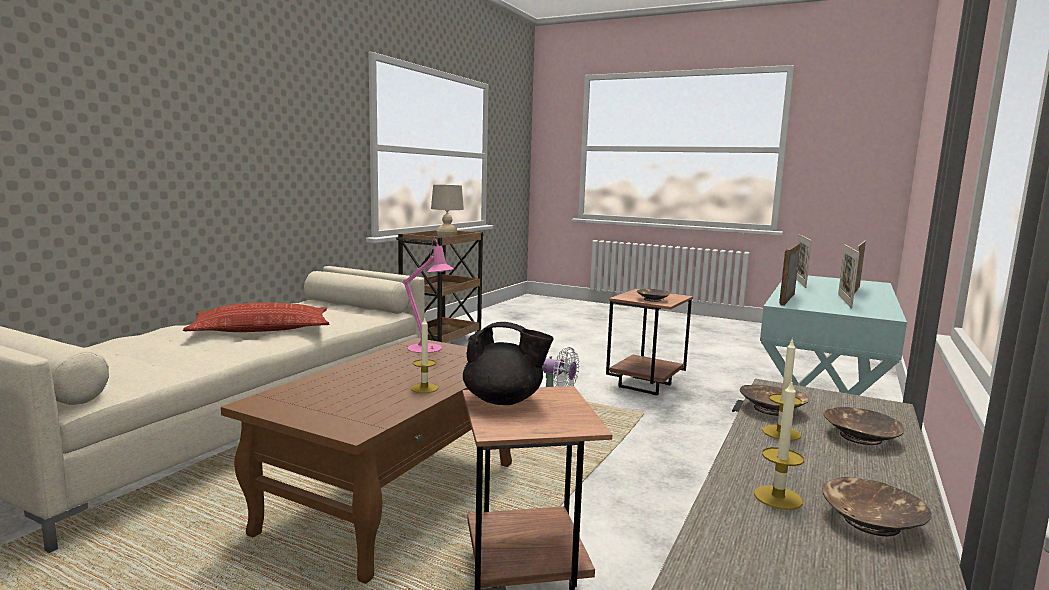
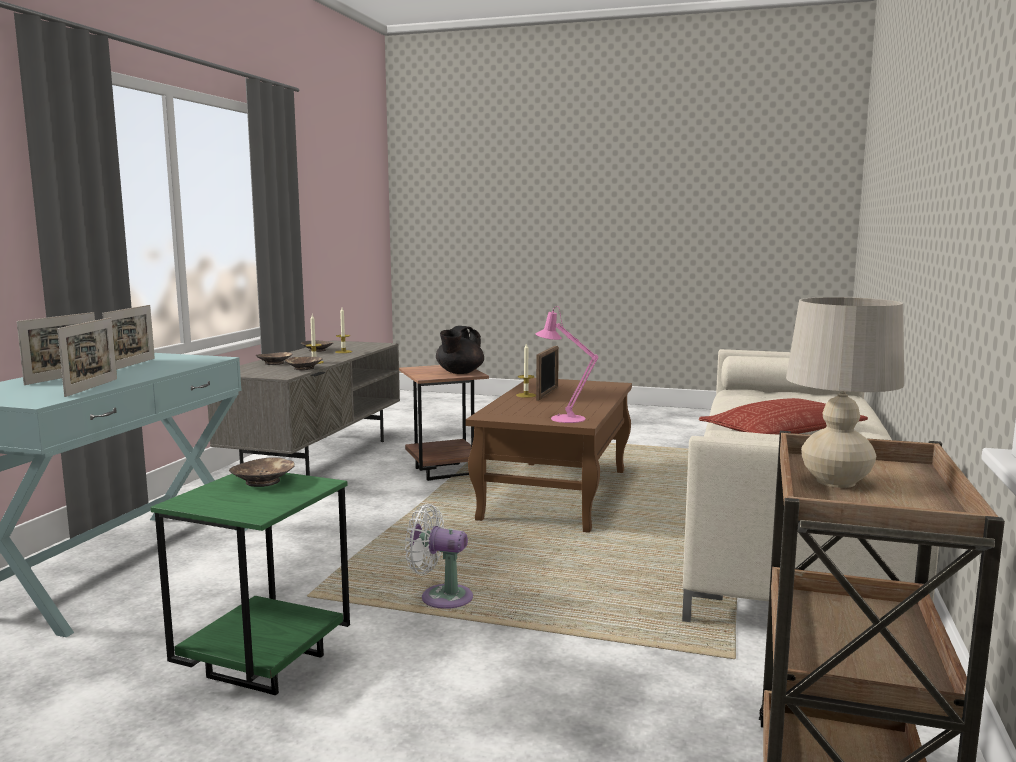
camera: 170 degrees right, 0 degrees up
black teapot [463,322,554,405] -> black teapot turned 60 degrees counterclockwise [436,326,484,374]
brown side table [606,289,693,395] -> green side table [150,473,350,695]
picture frame [779,244,800,306] -> picture frame moved to [536,346,559,401]

